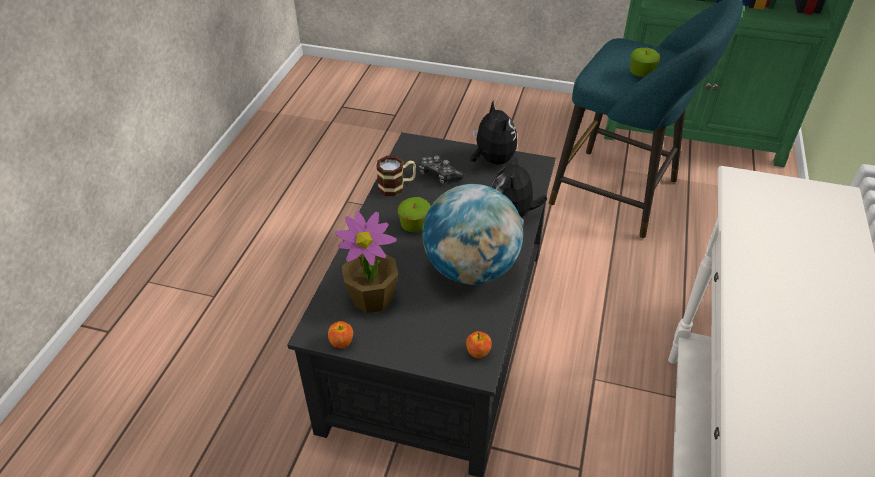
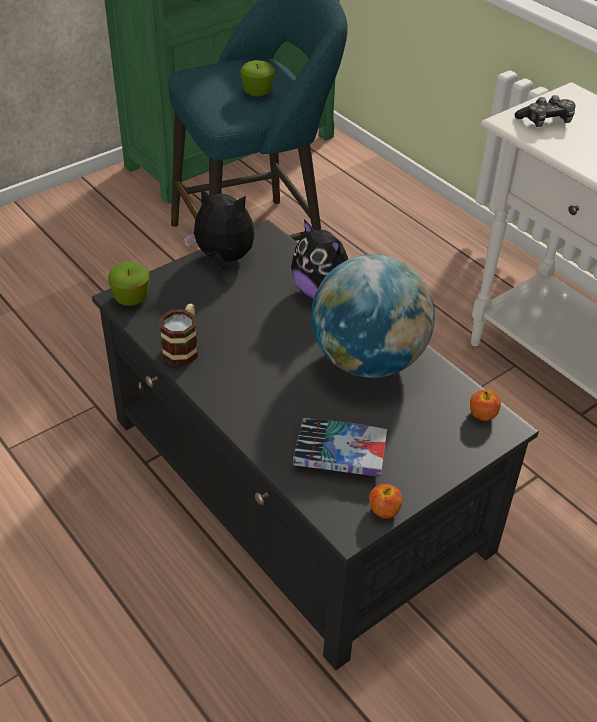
camera: 55 degrees left, 0 degrees up
potted plant [335,211,398,313] -> book [293,418,387,477]
apple [398,197,431,232] -> apple moved to [108,262,150,306]
game controller [419,155,464,184] -> game controller moved to [515,95,575,127]

